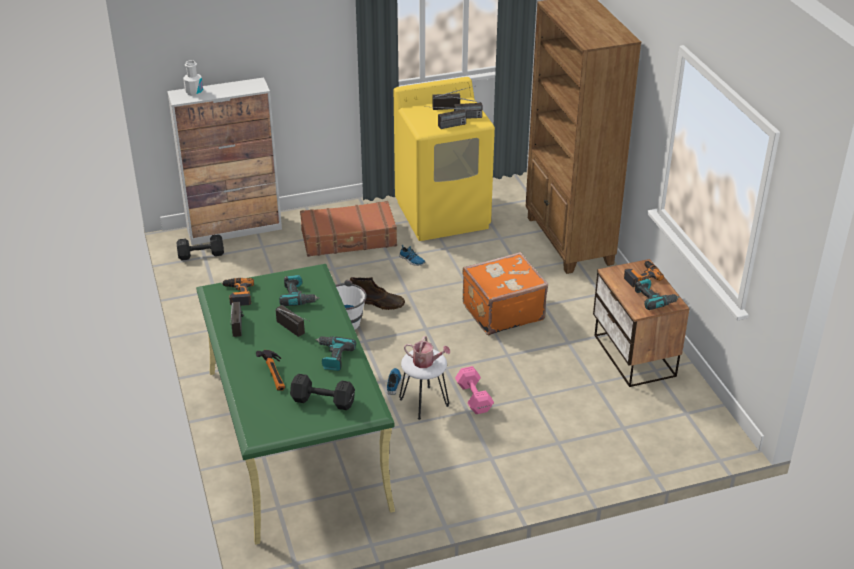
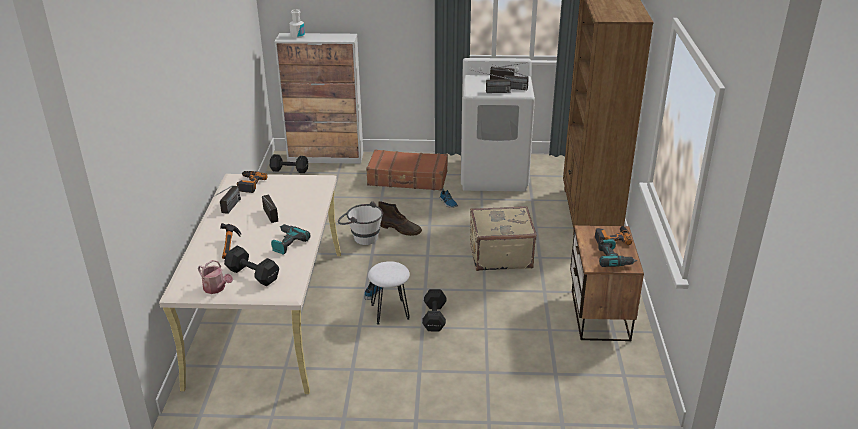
camera: 20 degrees right, 5 degrees down
green desk [196,264,395,545] -> beige desk [159,174,341,394]
power drill [279,275,320,306] -> none
yellow washing machine [394,77,495,241] -> white washing machine [461,58,535,191]
watering can [404,336,450,368] -> watering can moved to [198,260,233,294]
pink dumbbell [455,366,494,414] -> black dumbbell [422,289,446,332]
orange suitcase [463,252,548,335] -> beige suitcase [470,206,537,271]

